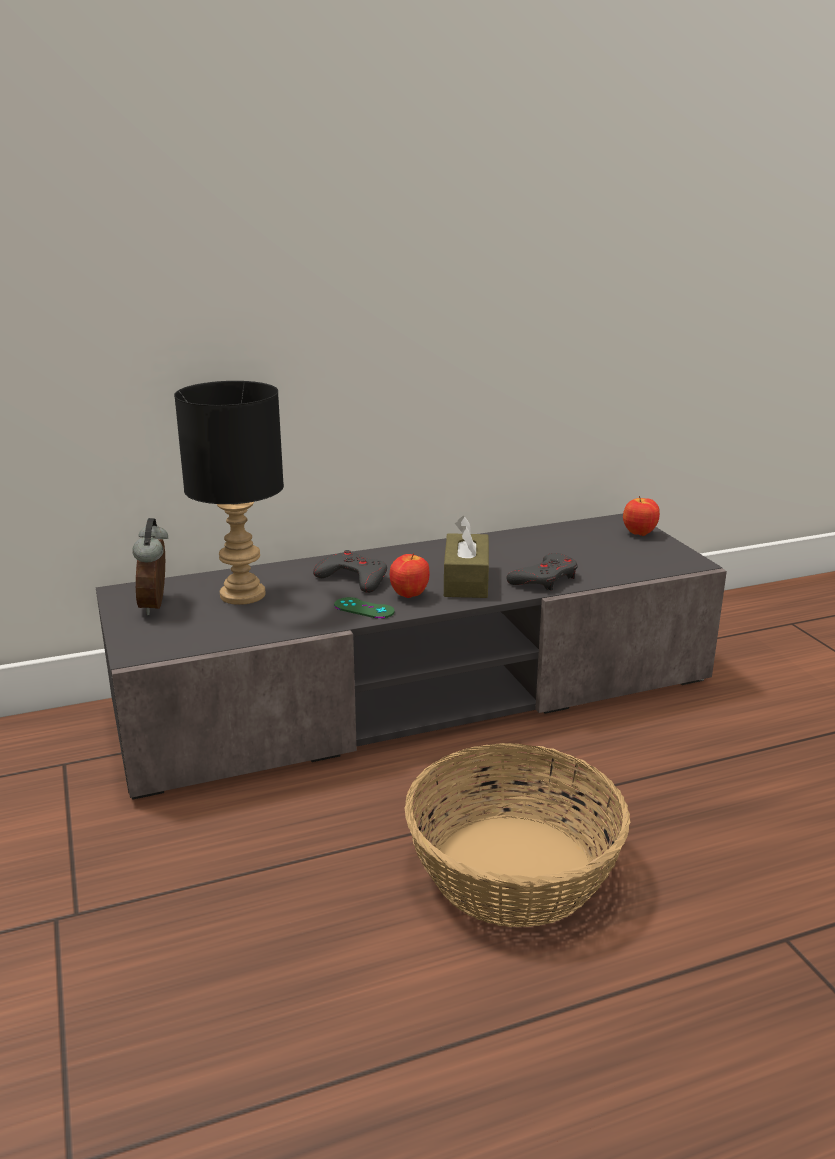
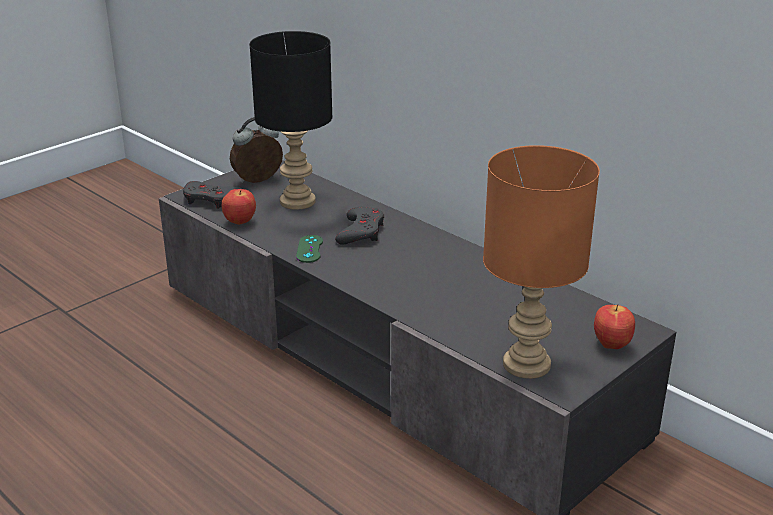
camera: 65 degrees right, 5 degrees up
apple [390,553,429,598] -> apple moved to [222,189,256,225]
basket [405,743,630,927] -> none
brown tissue box [444,516,489,598] -> none
grey game controller [506,553,578,591] -> grey game controller moved to [183,181,243,209]
none -> orange table lamp [483,145,600,379]

